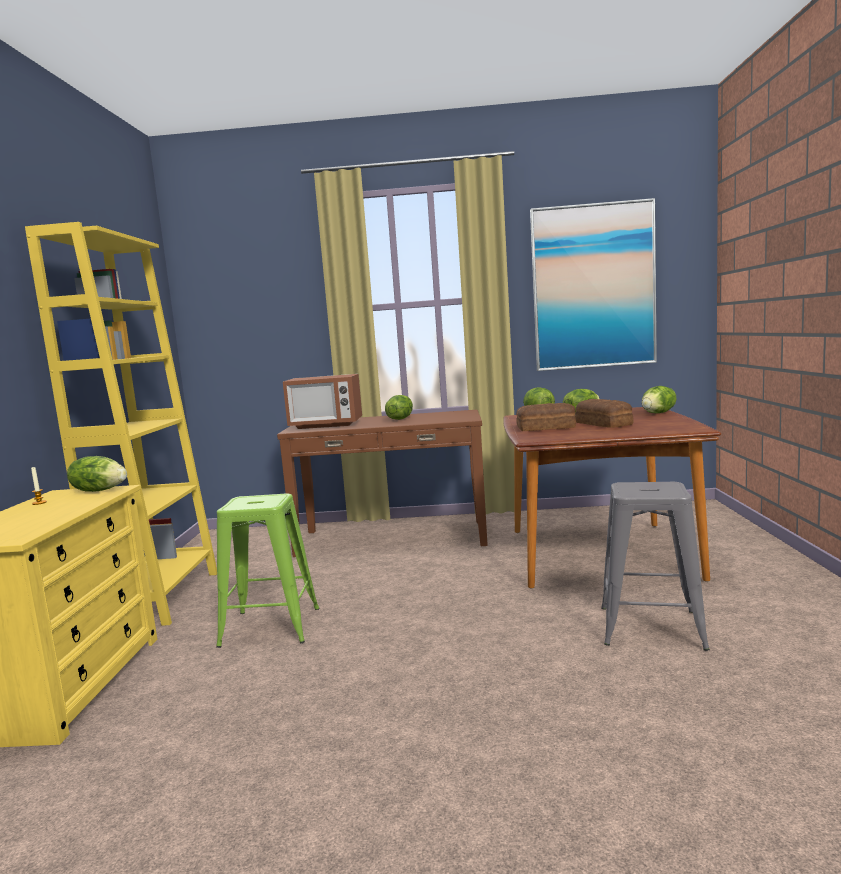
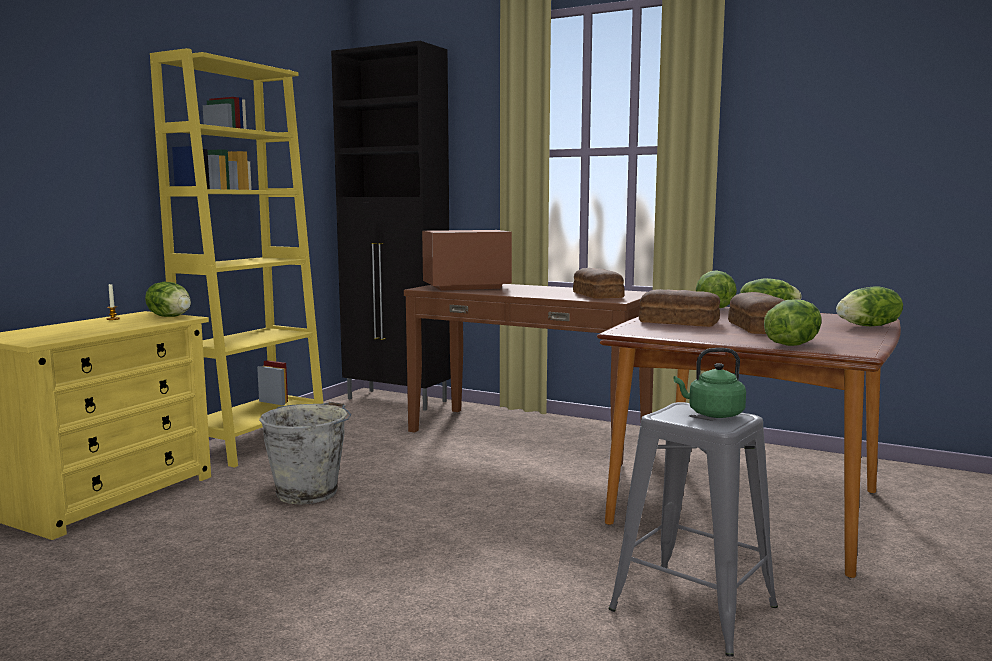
camera: 25 degrees right, 0 degrees up
green stool [216,493,320,648] -> grey bucket [259,402,351,504]
microwave [283,374,362,429] -> microwave turned 135 degrees clockwise [422,230,512,291]
lettuce [385,395,413,420] -> lettuce moved to [764,299,821,346]
picture [530,198,657,371] -> none
none -> black cabinet [331,41,451,411]
none -> bread [573,268,625,299]
none -> green kettle [674,348,746,418]

